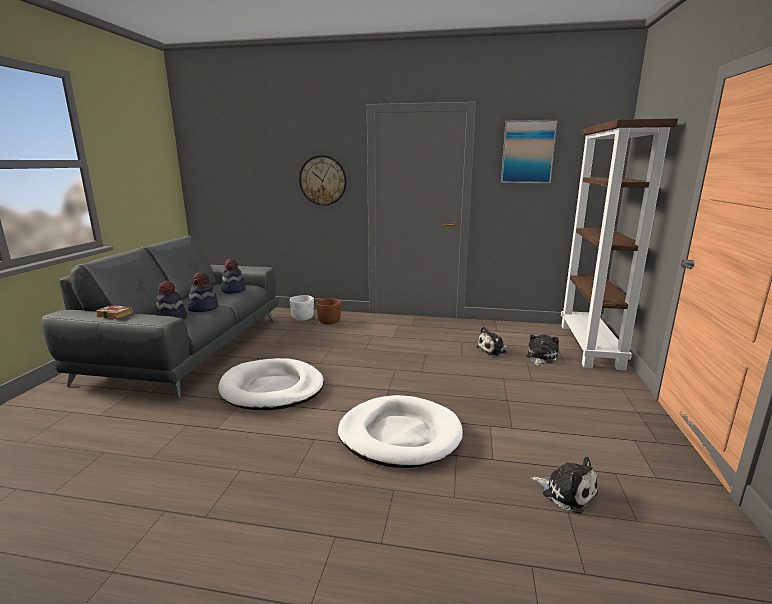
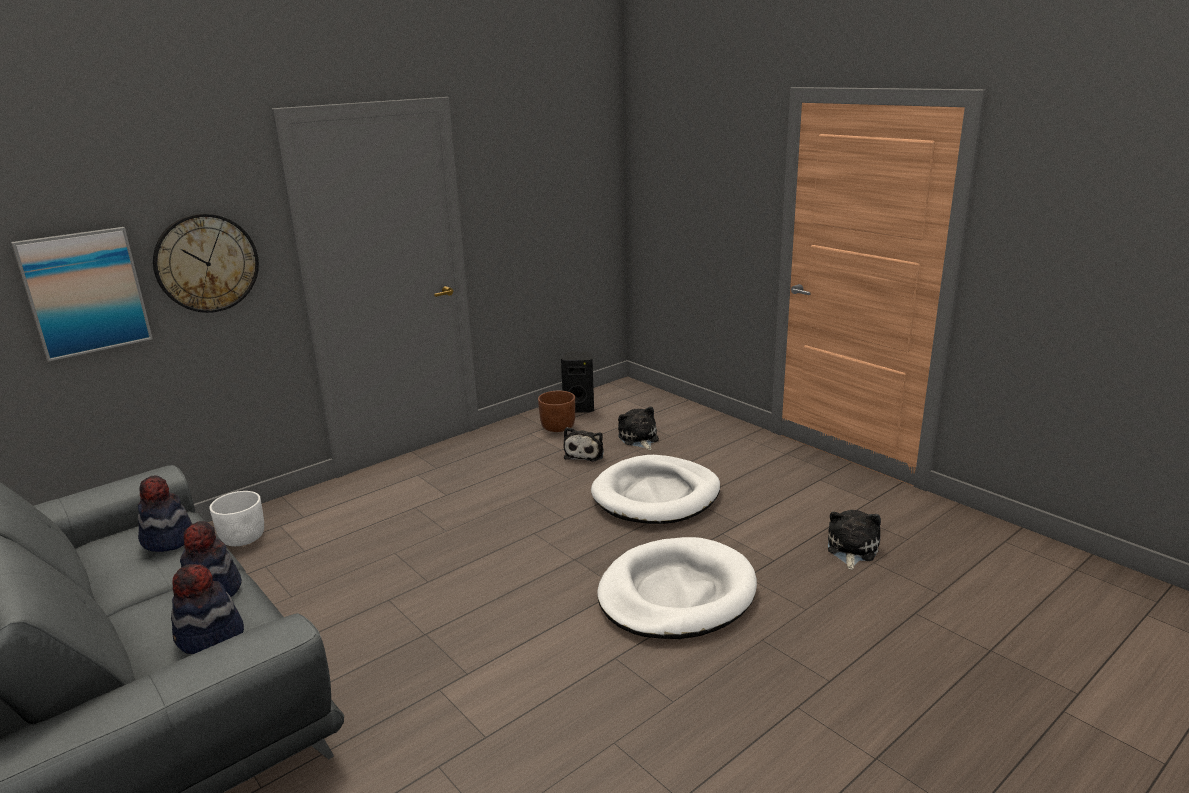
camera: 50 degrees left, 5 degrees up
book [96,305,133,319] -> none
white dog bed [218,358,324,410] -> white dog bed moved to [591,455,720,524]
brown planter [316,299,341,325] -> brown planter moved to [538,391,575,432]
picture [501,120,558,183] -> picture moved to [11,227,153,362]
plush toy [531,457,598,514] -> plush toy turned 60 degrees counterclockwise [828,510,881,570]
brown bookcase [561,118,678,371] -> none
none -> black speaker [561,351,594,413]

